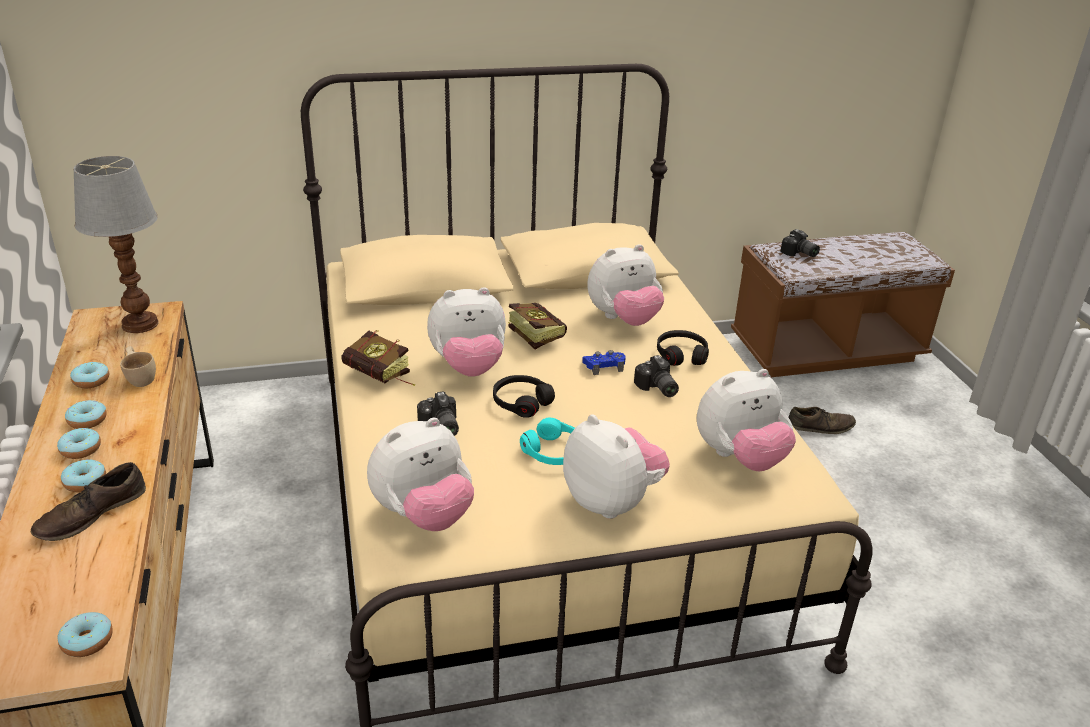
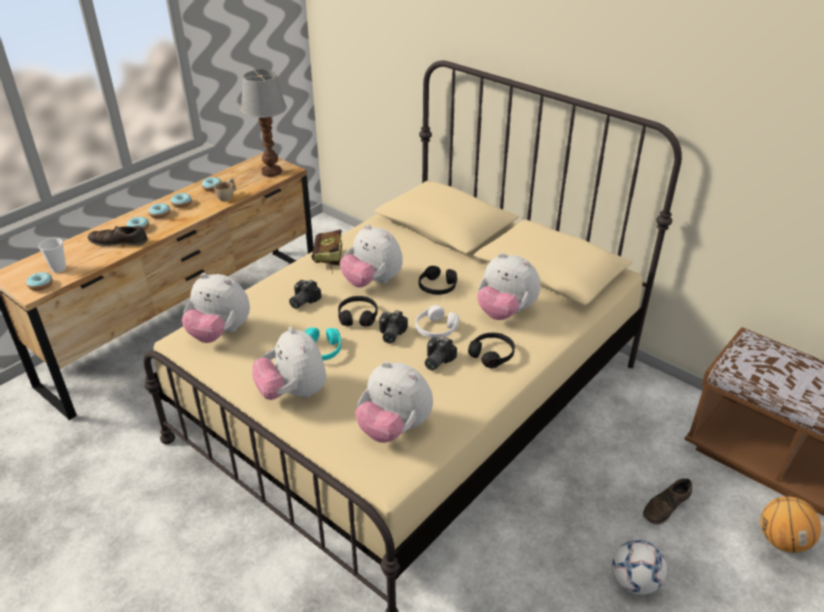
camera: 55 degrees right, 5 degrees up
book [508,303,567,350] -> black headphones [419,266,457,295]
plush toy [563,414,670,519] -> plush toy turned 135 degrees clockwise [252,327,326,400]
blue game controller [582,350,626,375] -> white headphones [415,305,459,338]
camera [780,229,820,257] -> camera moved to [379,310,408,344]
brown shoe [788,407,856,434] -> brown shoe turned 90 degrees clockwise [643,478,692,525]
none -> cup [38,238,66,273]
none -> football [612,540,667,595]
none -> basketball [761,496,821,553]

